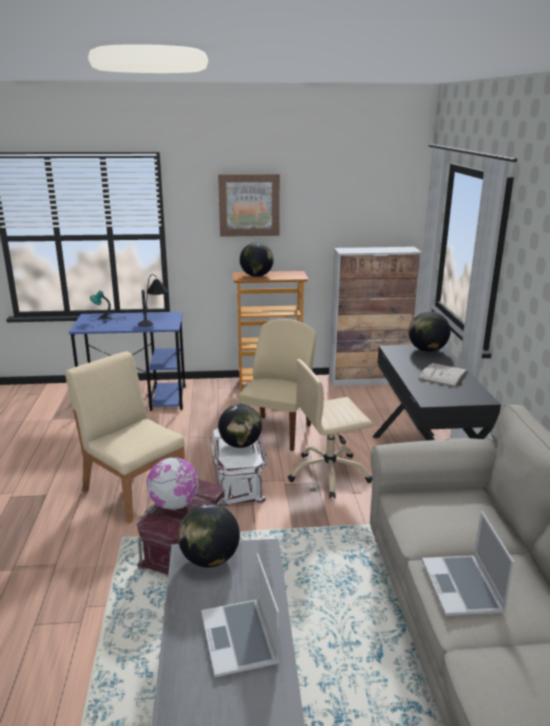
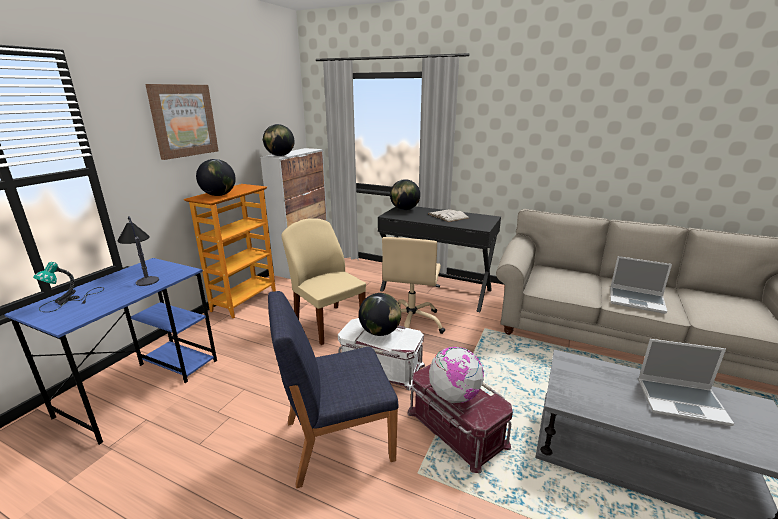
camera: 60 degrees left, 0 degrees up
beige chair [65,351,185,523] -> blue chair [268,291,399,488]
globe [178,504,240,567] -> globe moved to [263,124,295,156]

